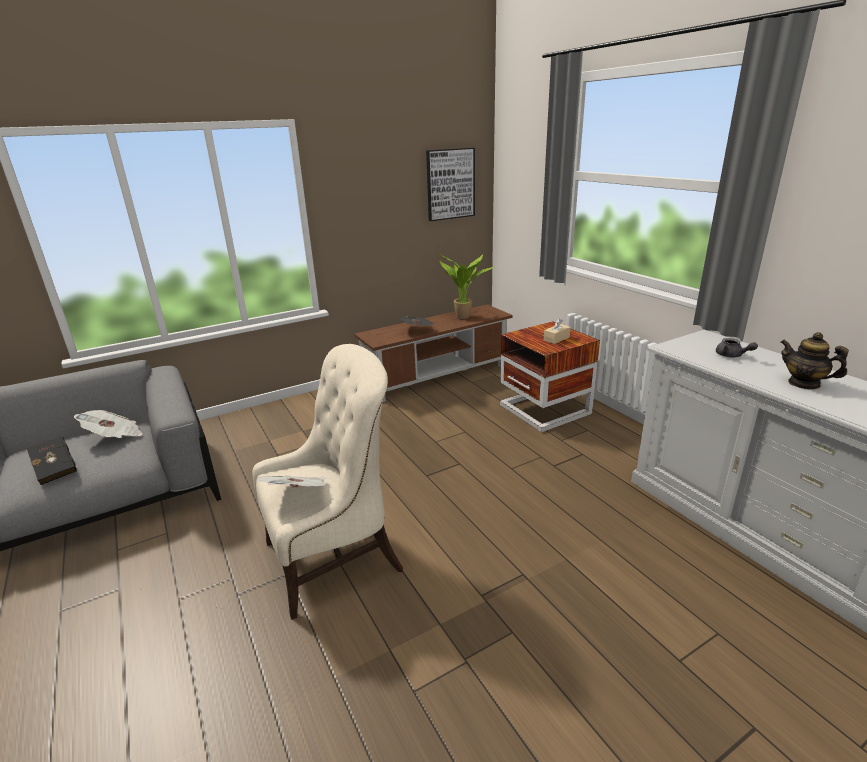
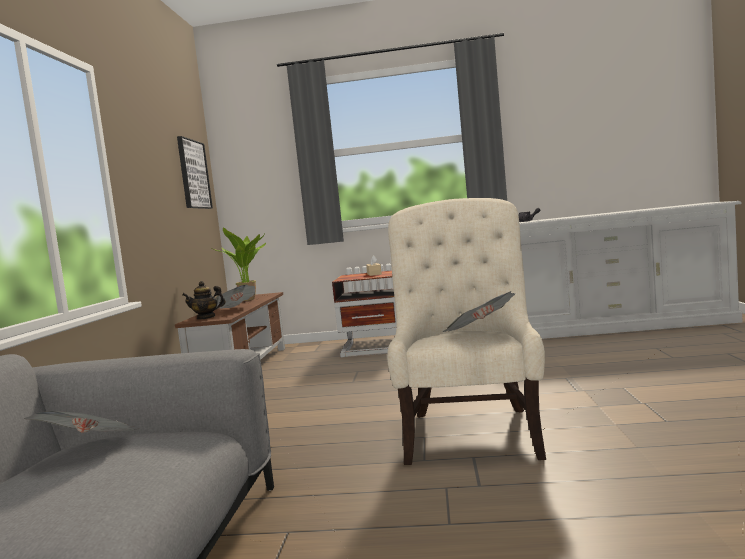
camera: 55 degrees left, 20 degrees down
black book [26,436,77,485] -> none
teapot [781,332,849,389] -> teapot moved to [182,281,226,320]

